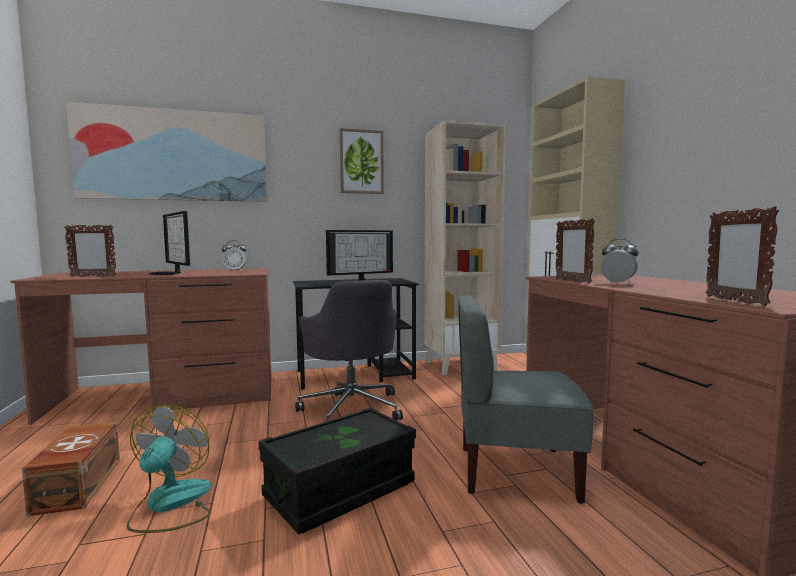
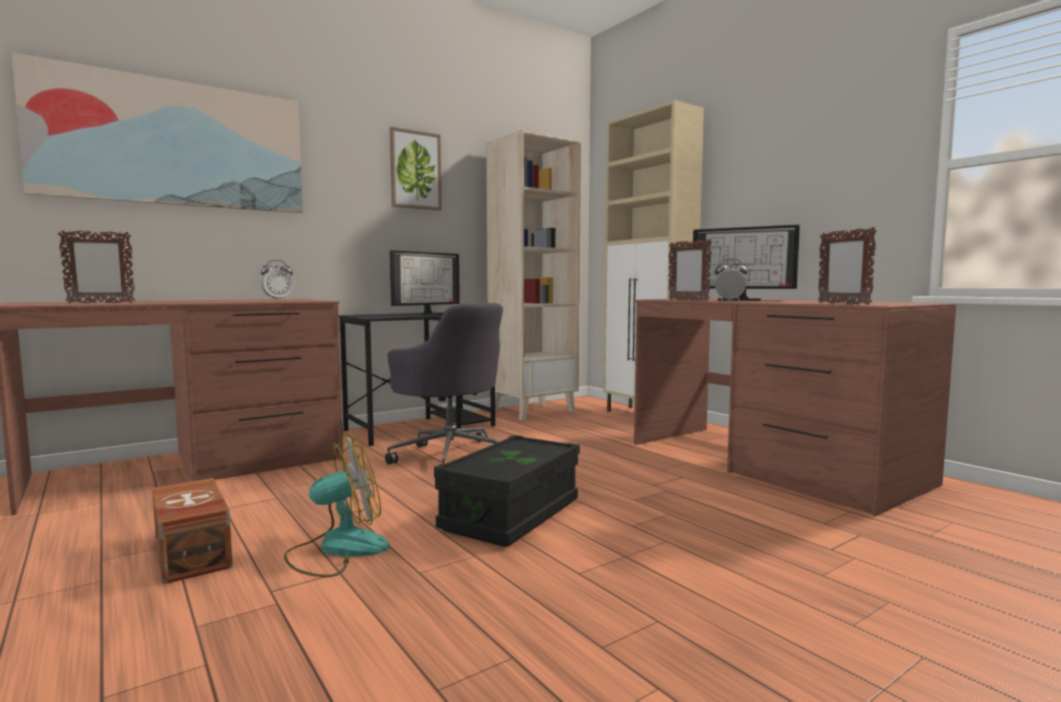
camera: 20 degrees left, 0 degrees up
fan [127,405,211,533] -> fan turned 75 degrees clockwise [284,435,390,577]
monitor [149,211,190,275] -> monitor moved to [693,225,800,301]
grey chair [458,295,593,504] -> none

